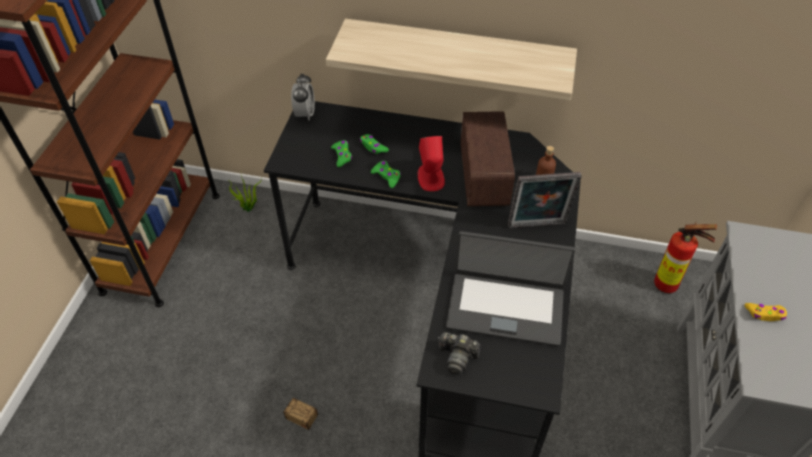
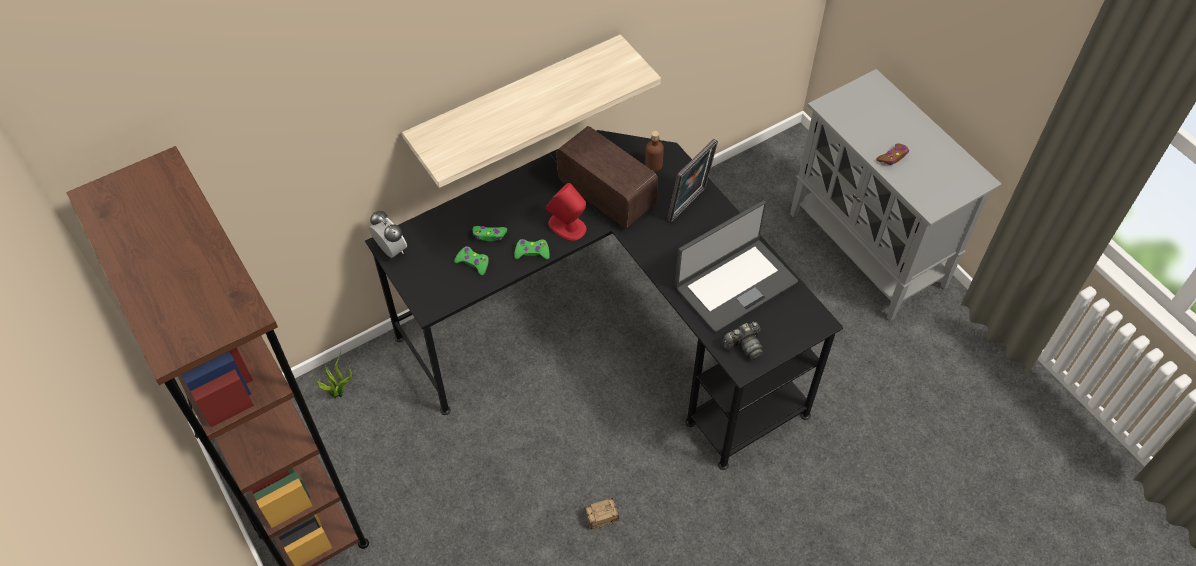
camera: 45 degrees left, 5 degrees up
fire extinguisher [654,221,717,293] -> none
yellow game controller [745,303,787,321] -> brown game controller [876,144,909,165]

